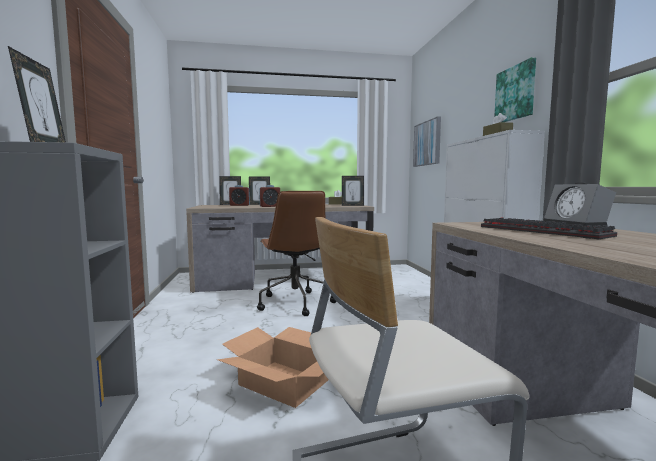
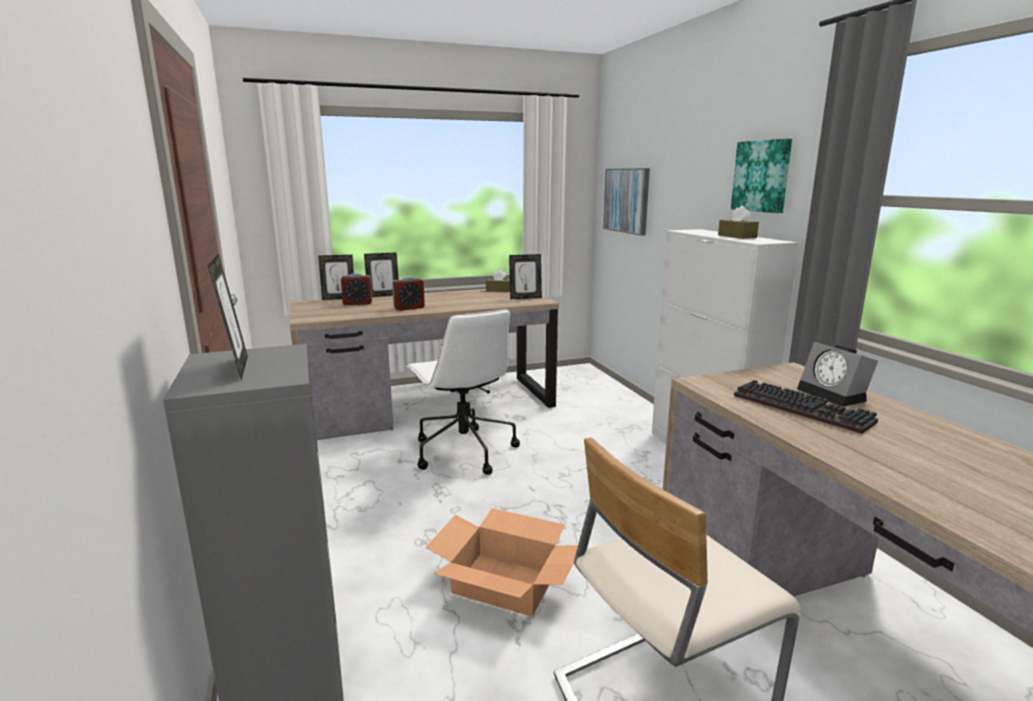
camera: 10 degrees left, 10 degrees up
brown office chair [257,191,337,316] -> white office chair [406,308,520,475]

